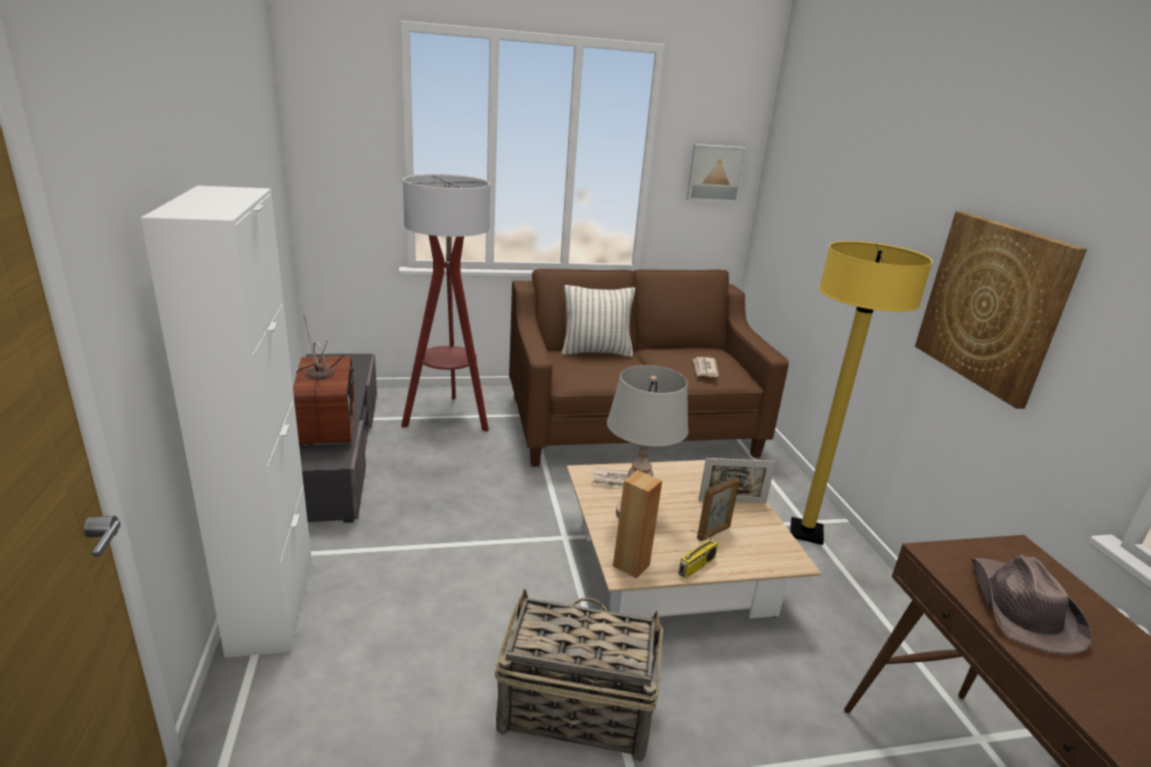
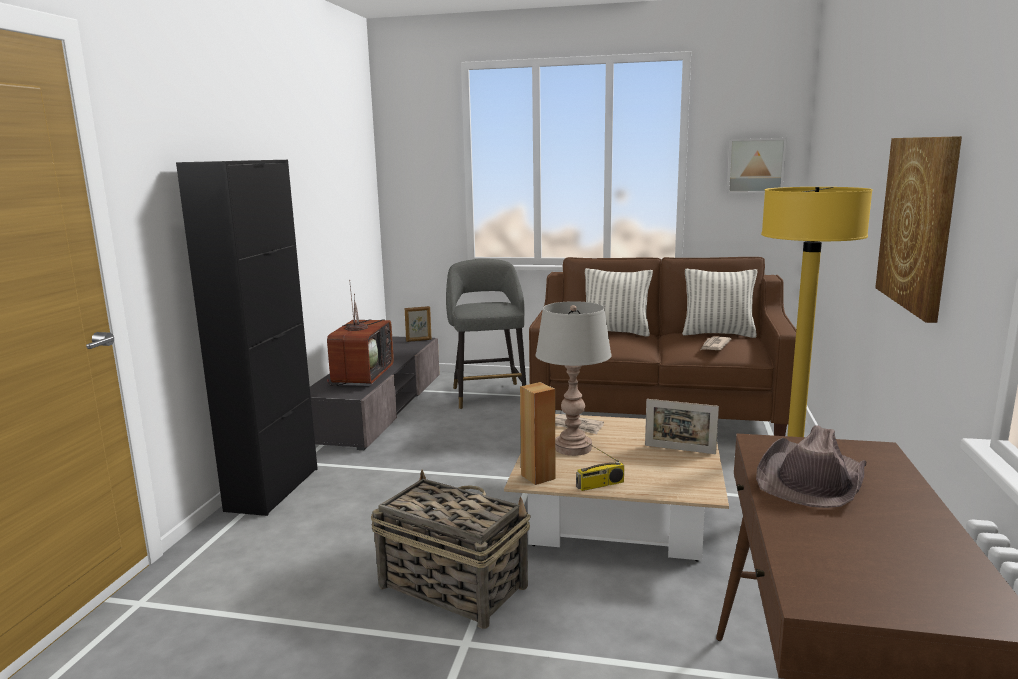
camera: 25 degrees right, 10 degrees down
white cabinet [141,186,312,658] -> black cabinet [176,160,318,516]
floor lamp [401,174,490,432] -> grey stool [446,259,526,409]
picture frame [697,477,739,541] -> picture frame moved to [405,306,432,342]
none -> pillow [682,269,757,338]

